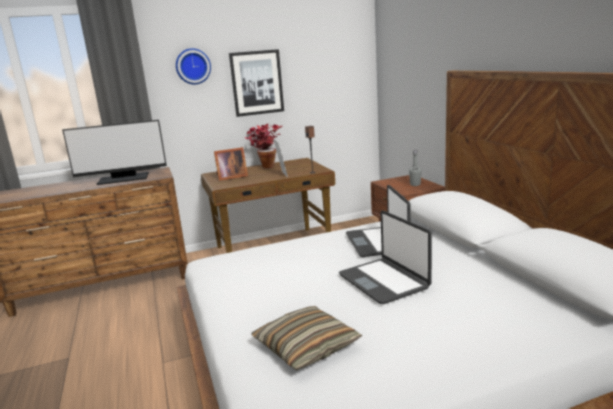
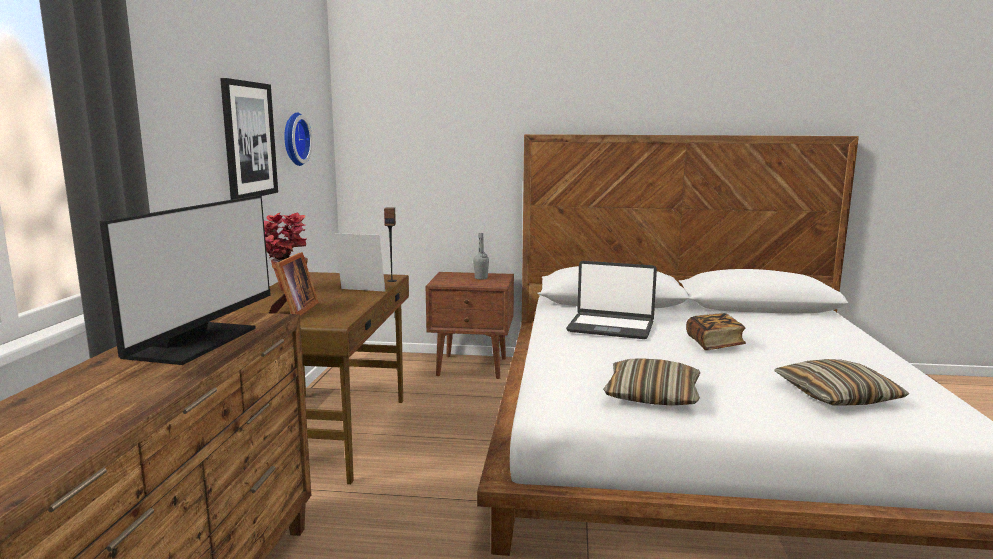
camera: 65 degrees left, 5 degrees down
wall clock [176,48,211,84] -> wall clock moved to [284,113,312,166]
laptop [339,211,432,304] -> book [686,313,746,350]
none -> pillow [603,358,700,406]

